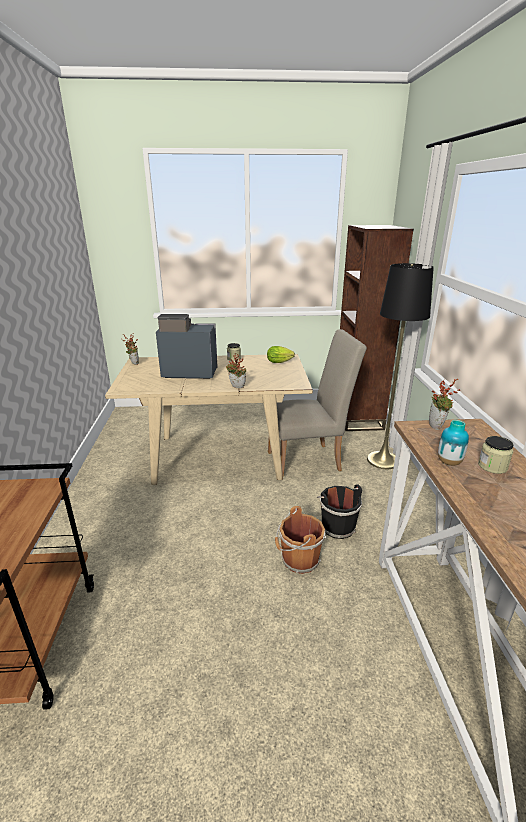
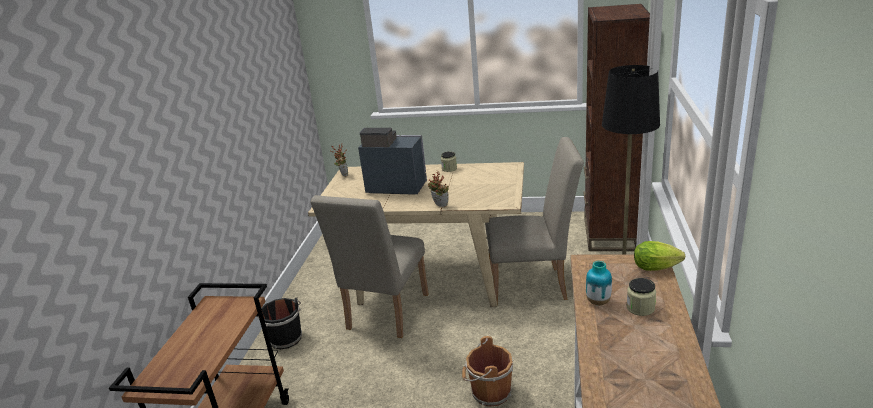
camera: 15 degrees right, 0 degrees up
lettuce [267,346,295,363] -> lettuce moved to [634,241,685,271]
black bucket [317,484,362,539] -> black bucket moved to [257,298,302,349]
potted plant [429,379,460,430] -> none
none -> beige chair [310,195,429,338]

